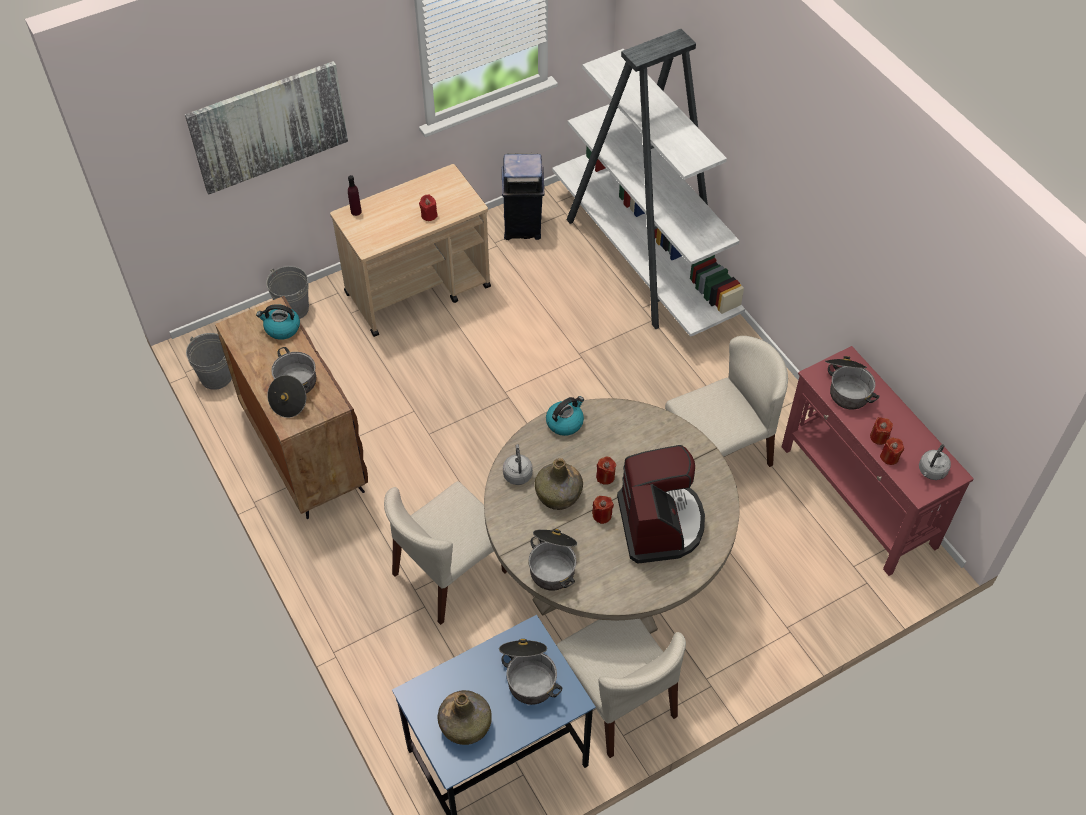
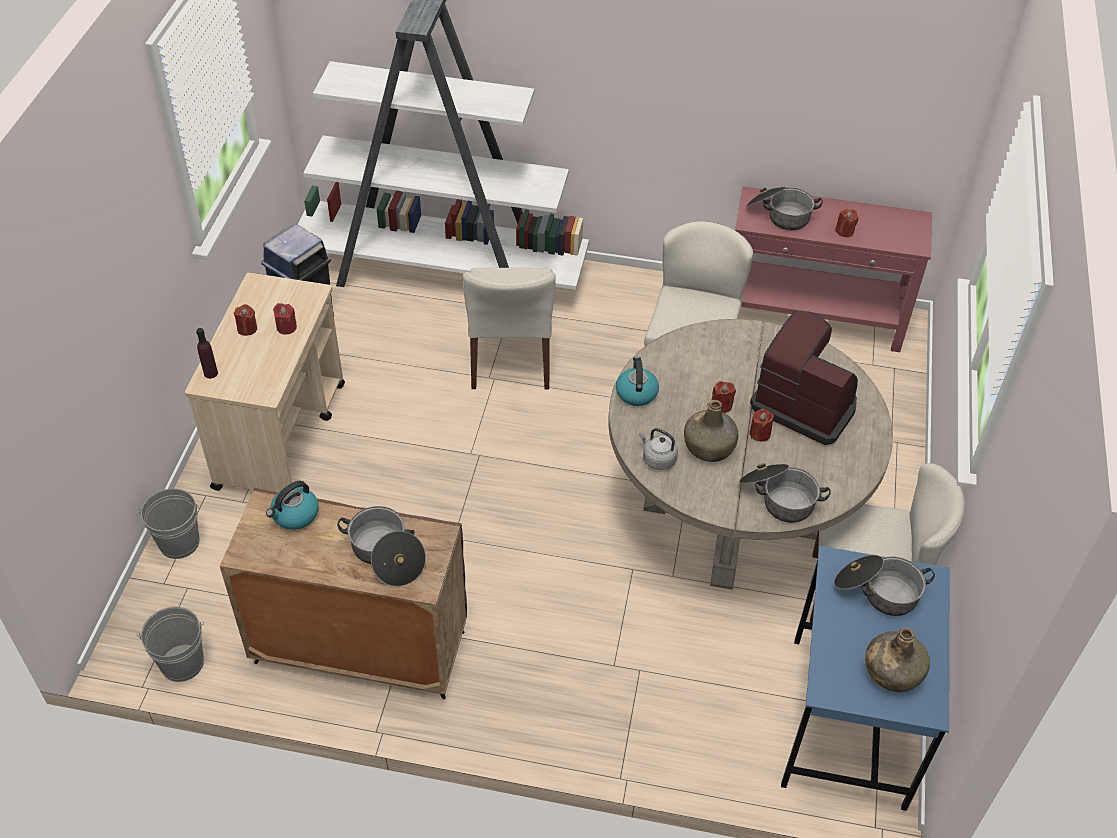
camera: 50 degrees left, 5 degrees down
picture [185,61,348,194] -> none
beige chair [384,481,507,625] -> beige chair moved to [463,268,556,389]
red candle [880,437,904,465] -> red candle moved to [234,304,257,336]
grey kettle [919,444,951,480] -> none

